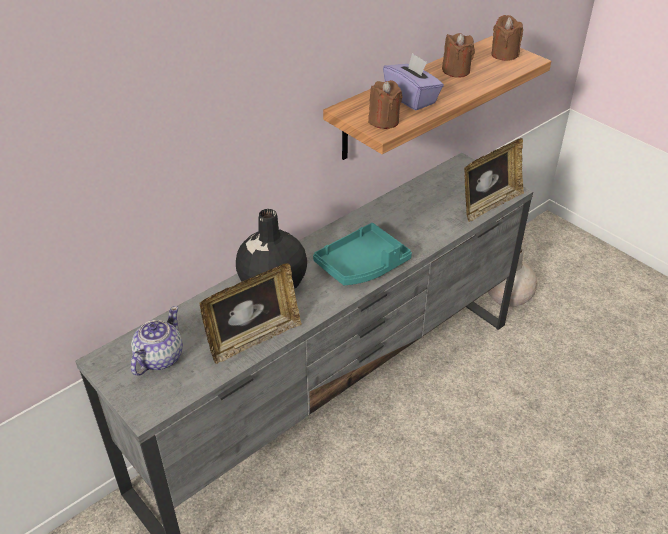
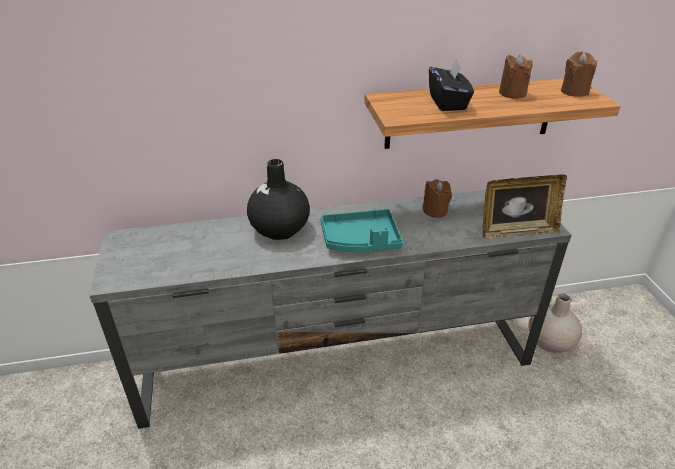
camera: 30 degrees right, 5 degrees down
teapot [131,306,183,376] -> none
picture frame [199,263,302,364] -> none
brown candle [368,80,403,129] -> brown candle moved to [422,179,452,218]
purple tissue box [383,53,444,110] -> black tissue box [429,58,474,111]

